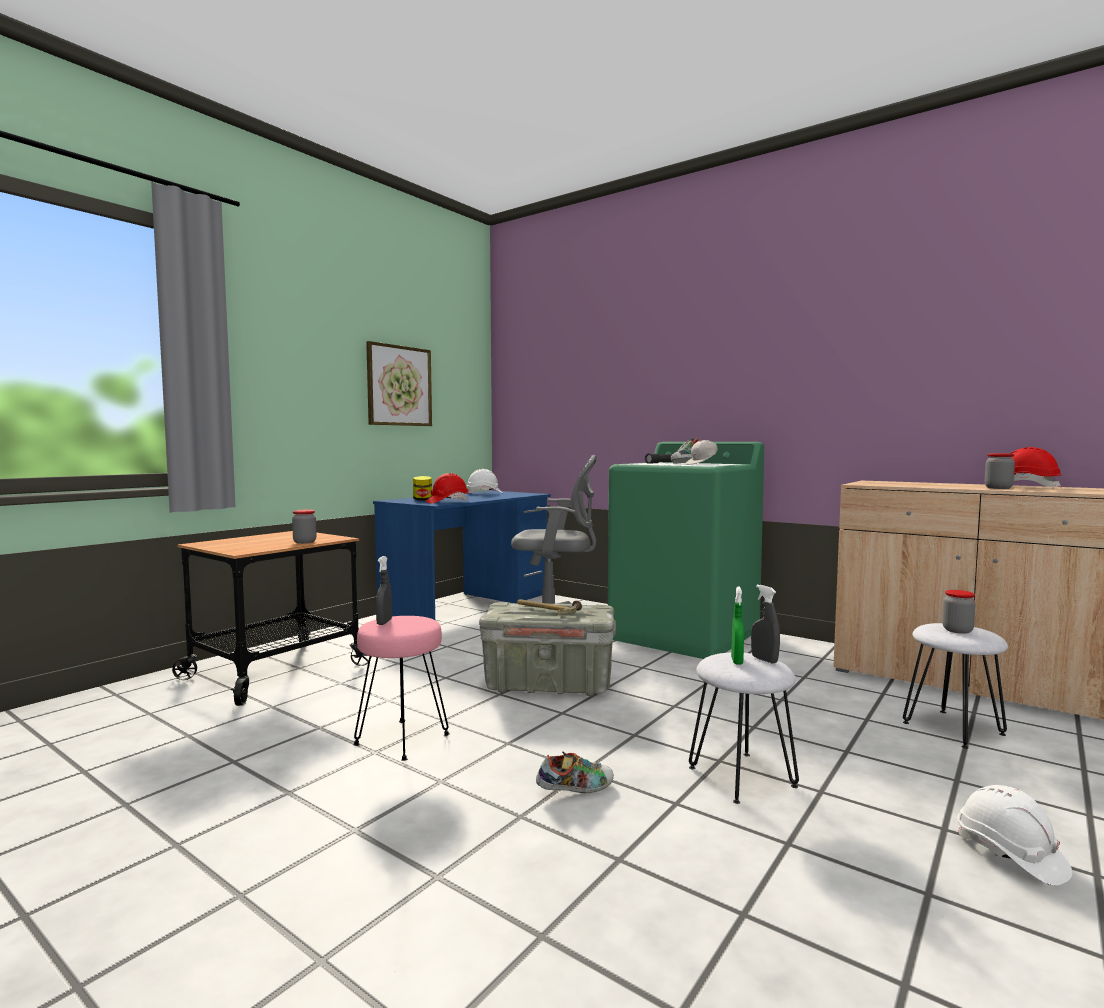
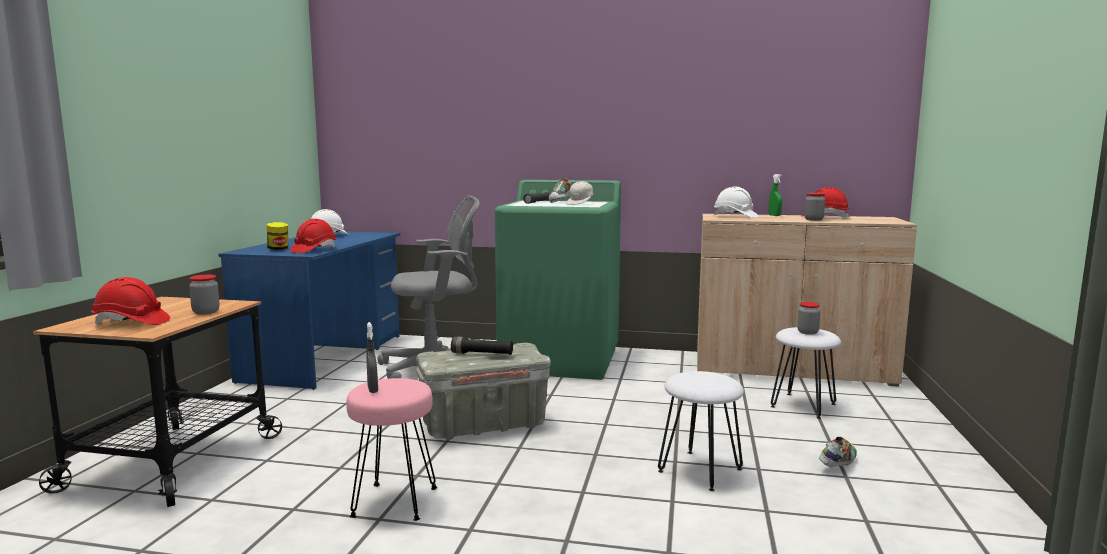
camera: 25 degrees left, 5 degrees up
picture [366,341,432,426] -> none
hammer [517,599,582,615] -> black flashlight [451,337,513,355]
shoe [536,751,614,793] -> shoe moved to [819,437,857,467]
green spray bottle [731,586,744,665] -> green spray bottle moved to [769,174,782,216]
grey spray bottle [751,585,780,664] -> none
white hard hat [957,785,1072,886] -> white hard hat moved to [714,187,759,218]
none -> red hard hat [91,277,170,325]

